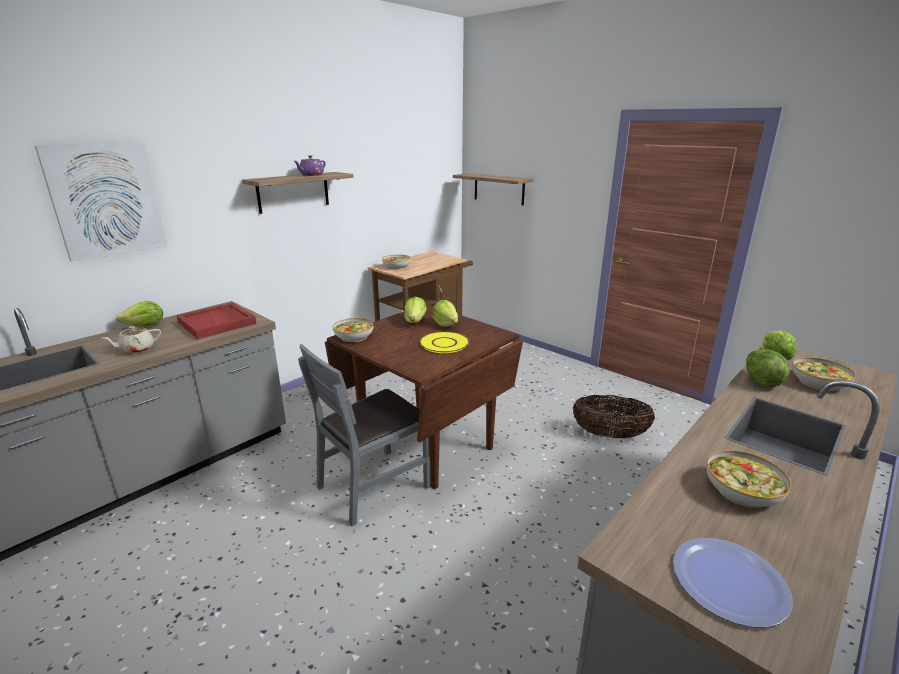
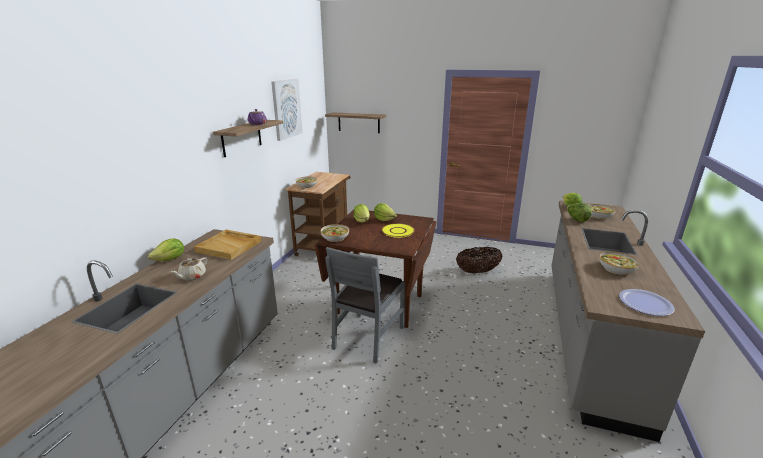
camera: 25 degrees left, 0 degrees up
picture [35,143,167,262] -> picture moved to [271,79,303,141]
red tray [176,303,256,339] -> beige tray [194,230,261,260]

